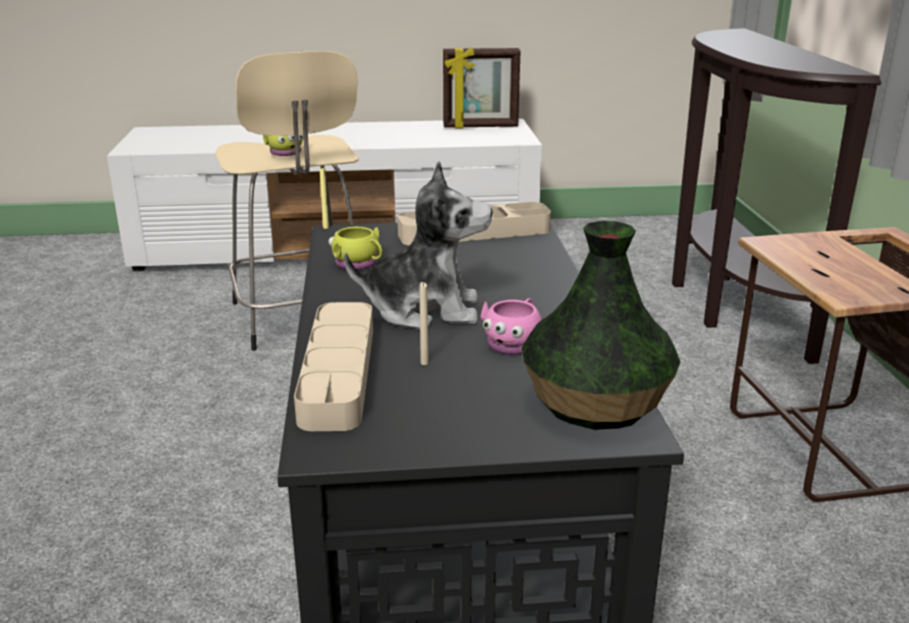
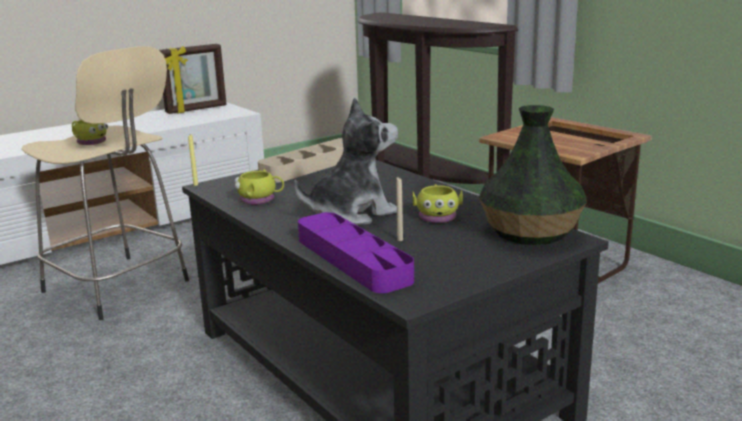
camera: 30 degrees left, 5 degrees down
beige tray [294,302,373,431] -> purple tray [298,212,414,293]
pink mug [481,298,547,355] -> yellow mug [413,184,463,223]

